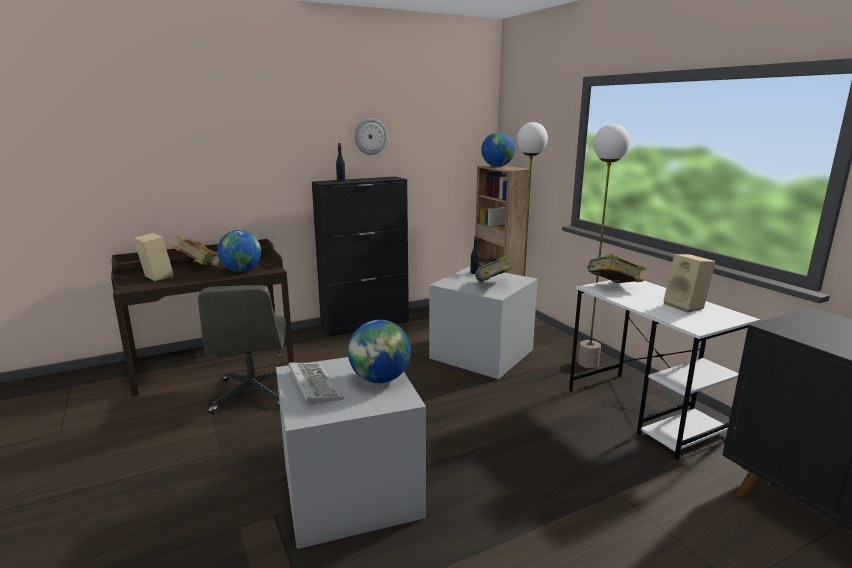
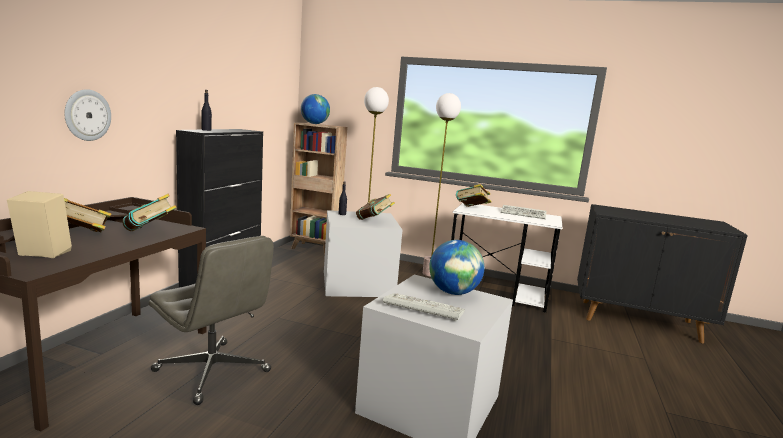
camera: 45 degrees left, 5 degrees down
globe [217,230,261,272] -> book [122,194,177,231]
wall clock [354,118,388,155] -> wall clock moved to [64,89,111,141]
beige speaker [663,254,715,313] -> keyboard [501,205,547,219]

